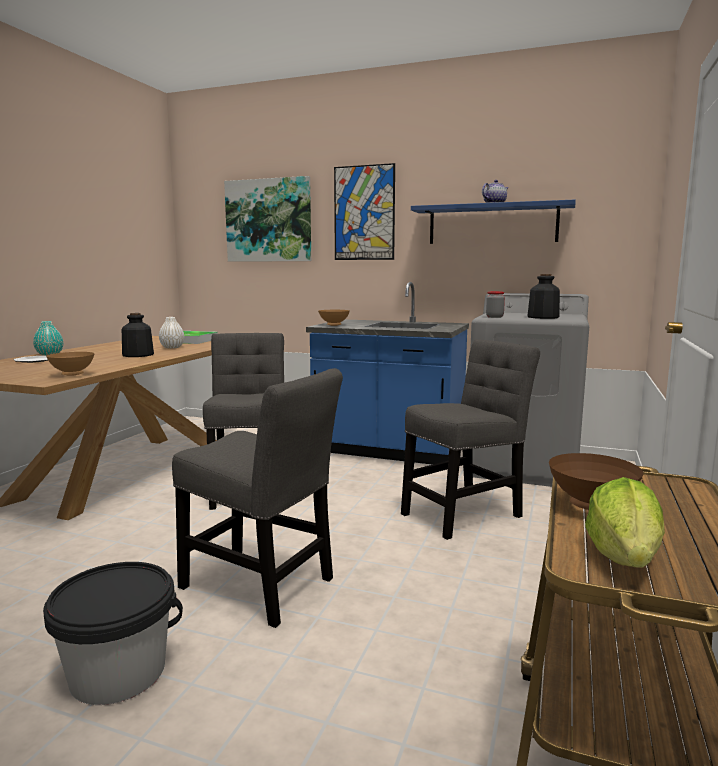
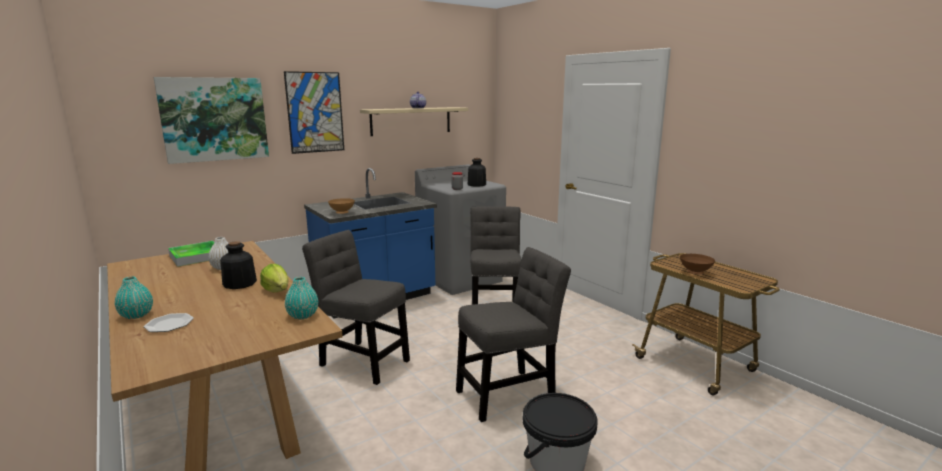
camera: 55 degrees left, 5 degrees up
brown bowl [46,352,95,376] -> turquoise vase [285,277,318,319]
blue shelf [411,200,576,244] -> beige shelf [360,107,468,136]
lettuce [585,477,665,568] -> lettuce moved to [260,264,289,292]

